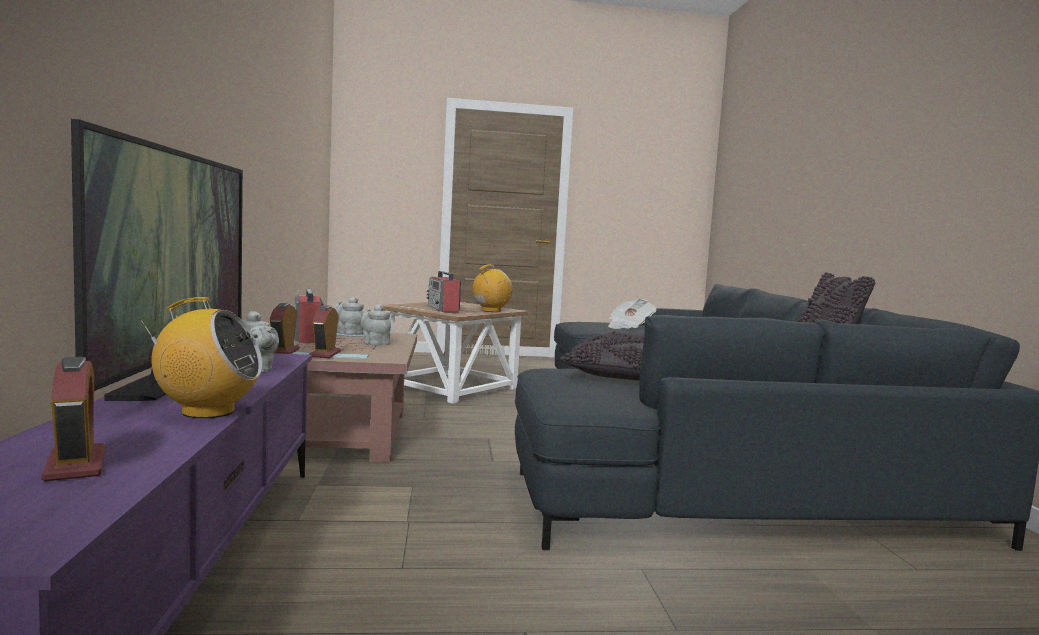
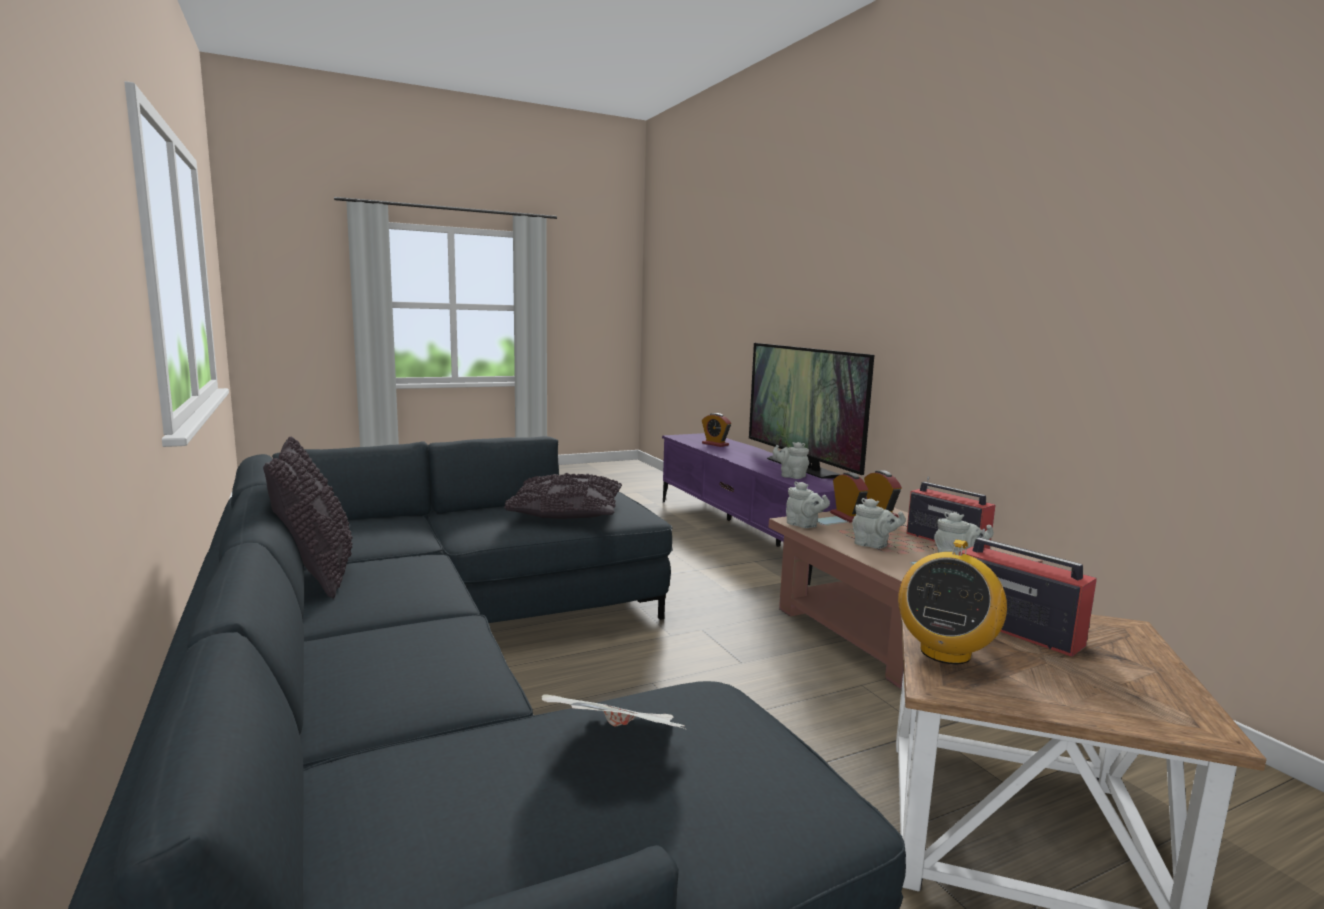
camera: 160 degrees right, 5 degrees up
radio [139,297,263,419] -> none
none -> grey teapot [786,481,830,528]

